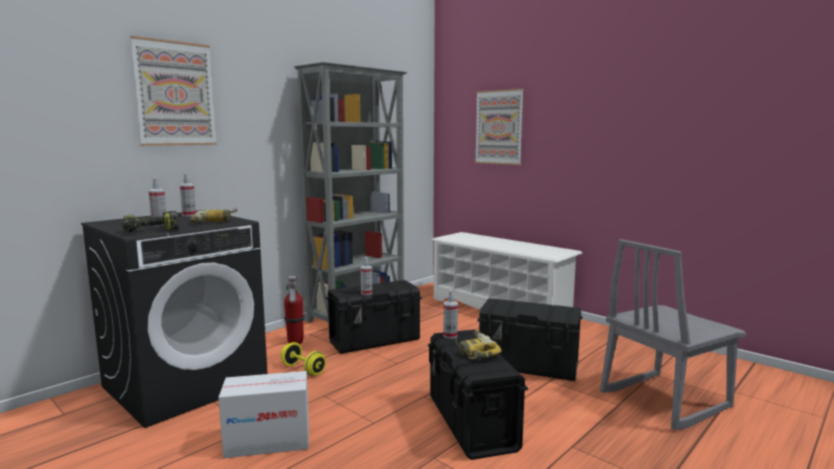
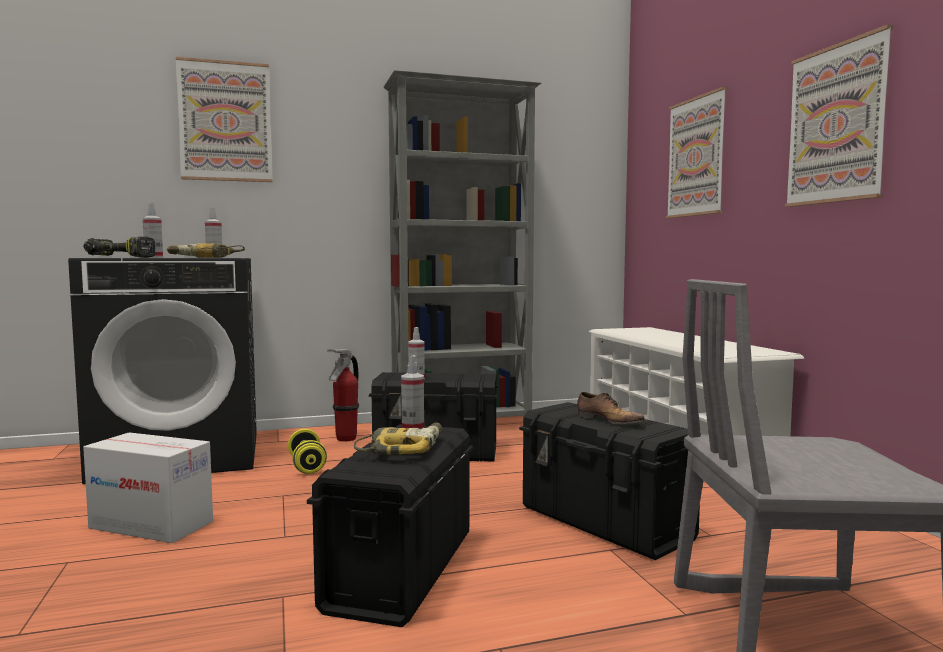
camera: 30 degrees right, 5 degrees down
none -> shoe [577,392,645,424]
none -> picture [785,24,893,207]

